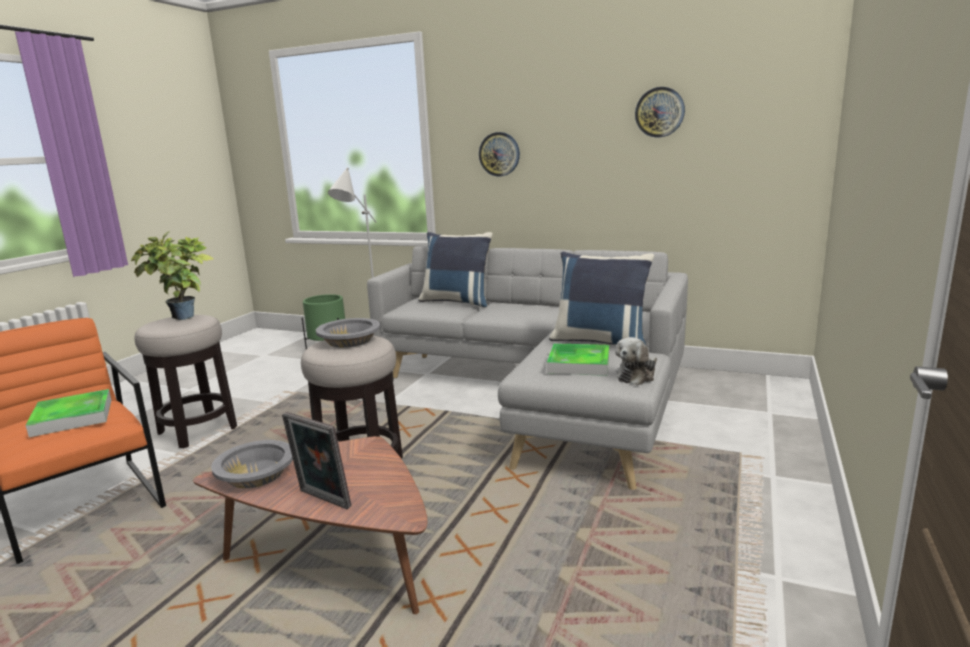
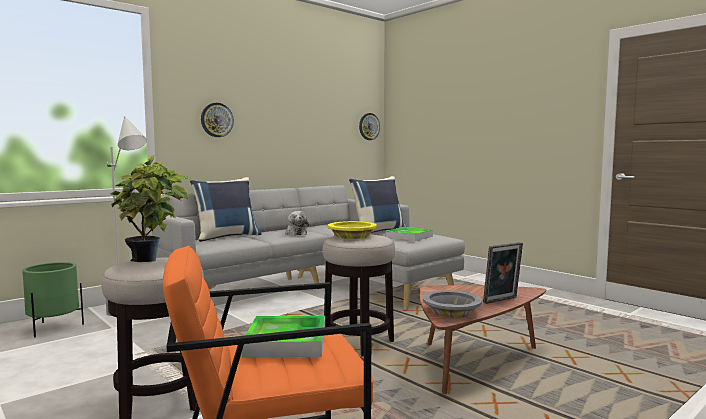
camera: 65 degrees left, 10 degrees down
grey bowl [316,318,380,347] -> yellow bowl [328,221,377,239]
plush toy [615,337,657,385] -> plush toy moved to [286,211,309,236]
wall clock [635,87,685,138] -> wall clock moved to [359,113,380,140]

